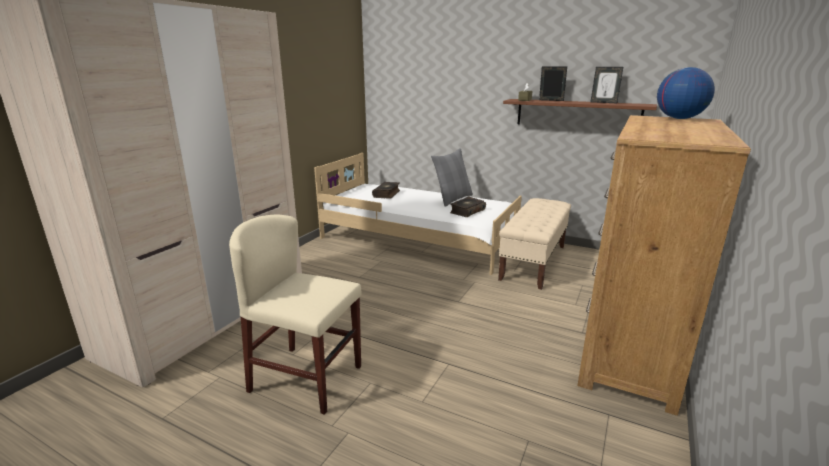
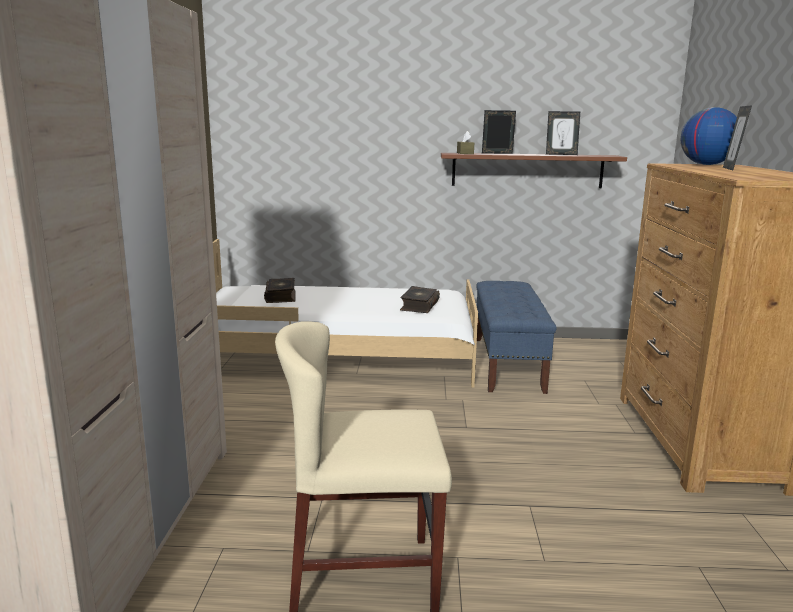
camera: 25 degrees left, 5 degrees down
grey pillow [431,148,473,207] -> none
beige bench [498,198,571,290] -> blue bench [476,281,556,394]
none -> picture frame [723,105,752,170]

